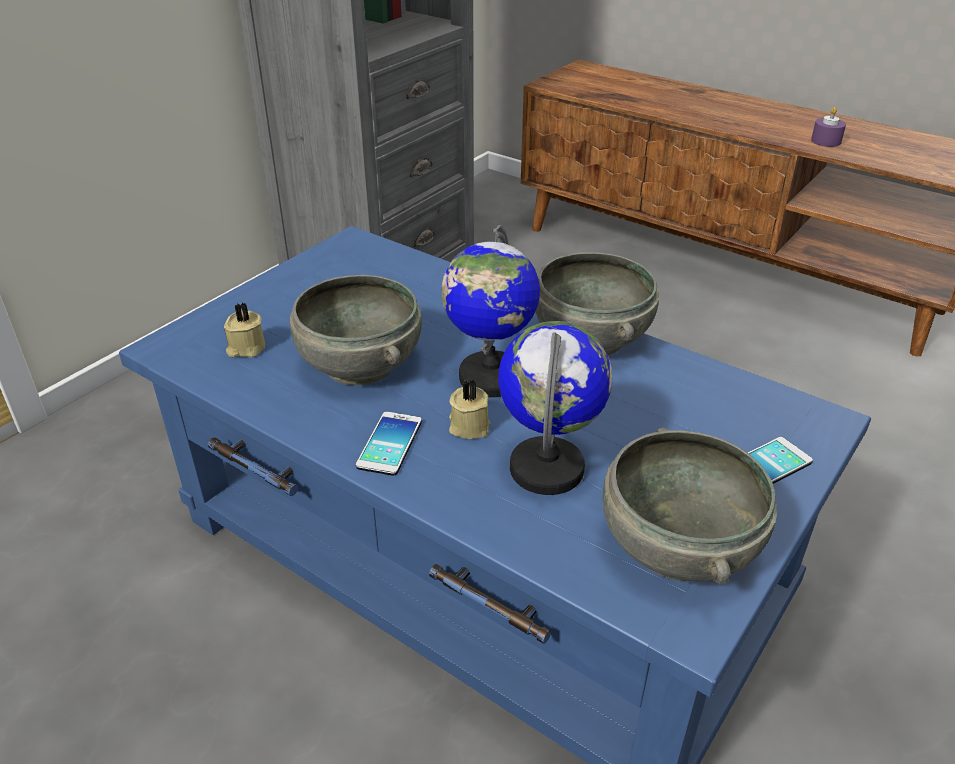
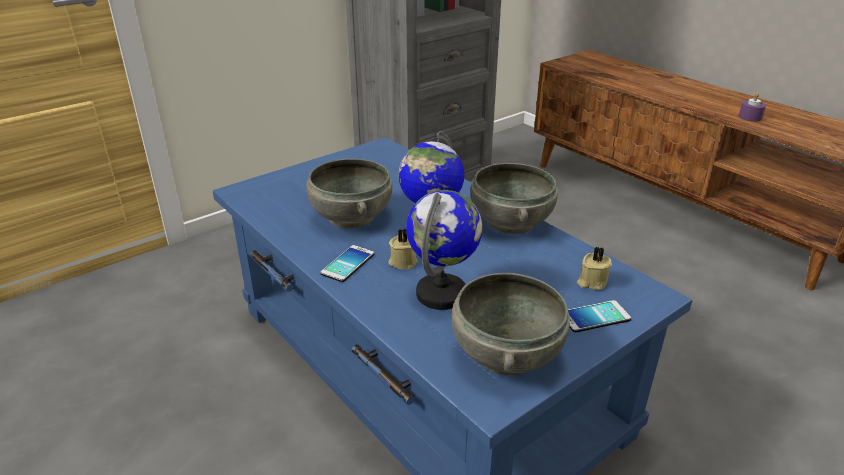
camera: 15 degrees right, 5 degrees down
beige candle [224,303,265,358] -> beige candle moved to [577,247,612,290]

